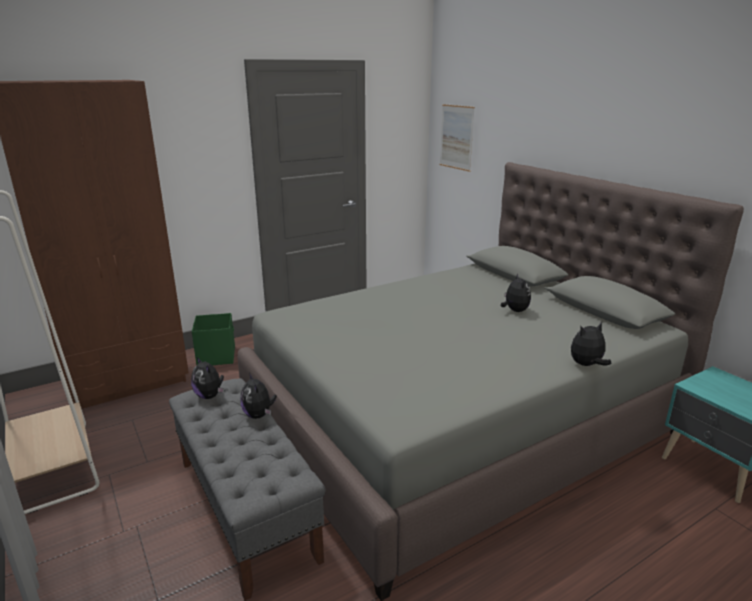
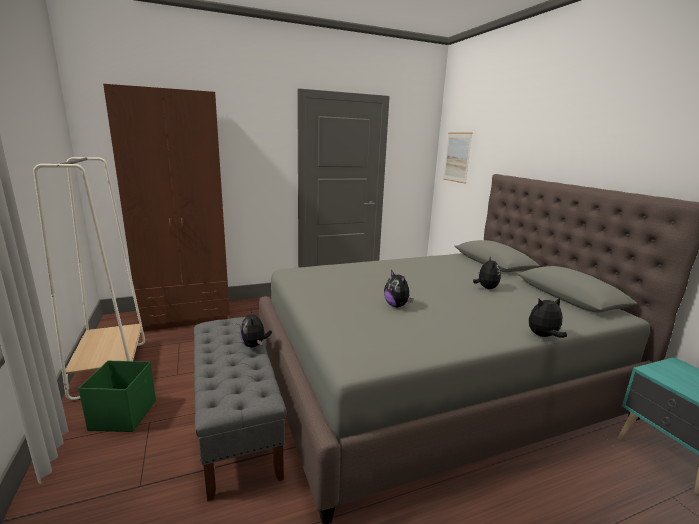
camera: 10 degrees right, 5 degrees down
plush toy [191,357,224,399] -> plush toy moved to [384,270,414,307]
green storage box [192,313,235,365] -> green storage box moved to [78,360,156,432]

